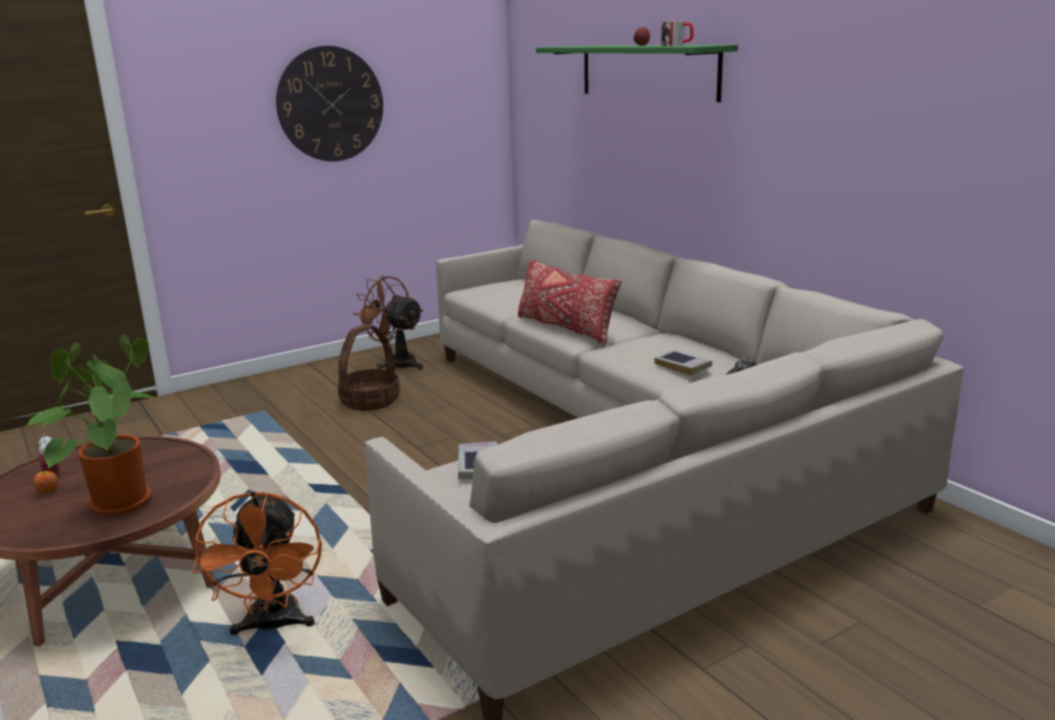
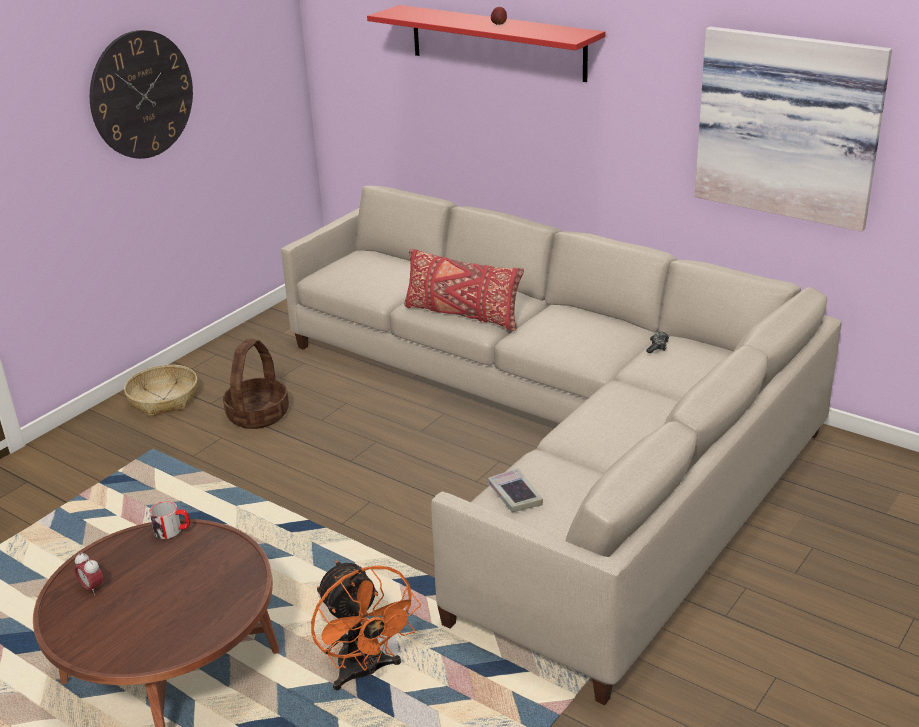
camera: 20 degrees left, 10 degrees up
potted plant [24,335,155,516] -> none
apple [33,468,58,493] -> none
brown fan [353,276,423,370] -> none
green shelf [536,45,738,102] -> red shelf [367,5,605,82]
book [654,350,712,376] -> none
mug [661,21,694,46] -> mug moved to [149,501,190,539]
none -> basket [124,365,197,417]
none -> picture [695,26,892,232]

